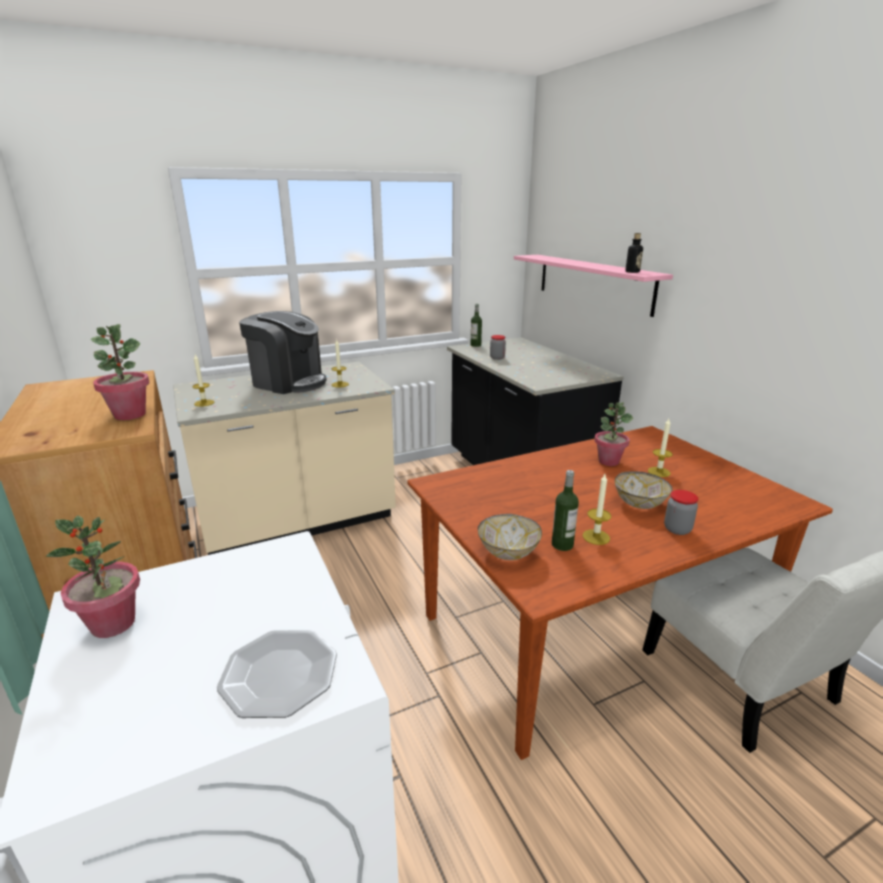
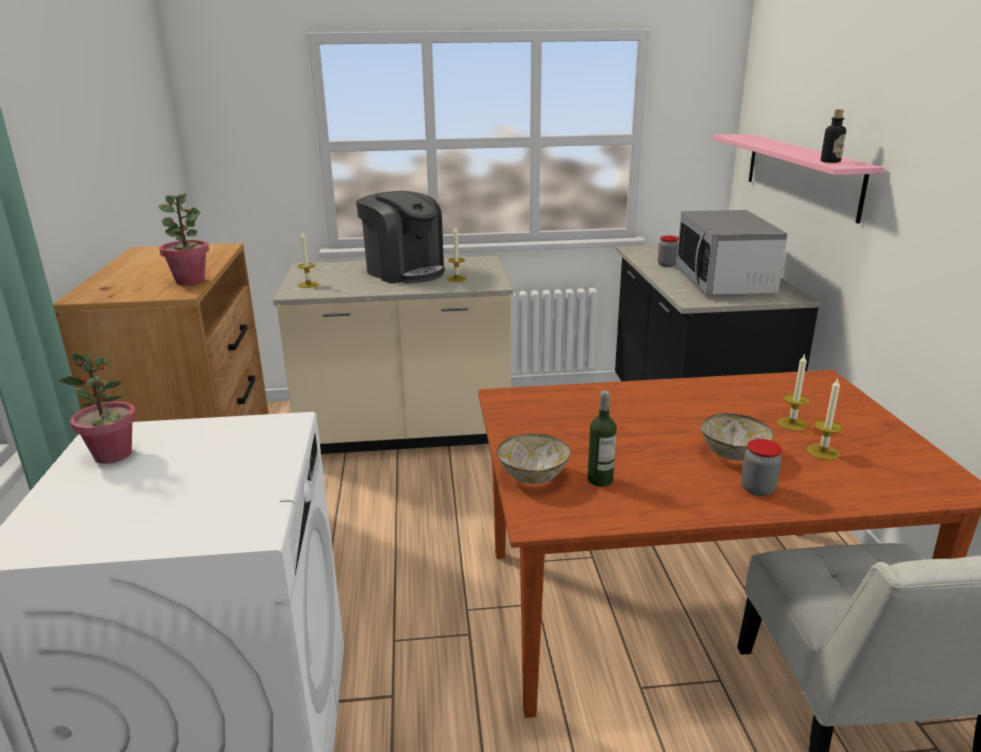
camera: 20 degrees right, 0 degrees up
plate [217,630,337,718] -> none
bottle [471,304,482,347] -> none
candle [583,474,611,545] -> candle moved to [807,378,843,460]
potted plant [594,402,633,466] -> none
none -> microwave [676,210,787,295]

